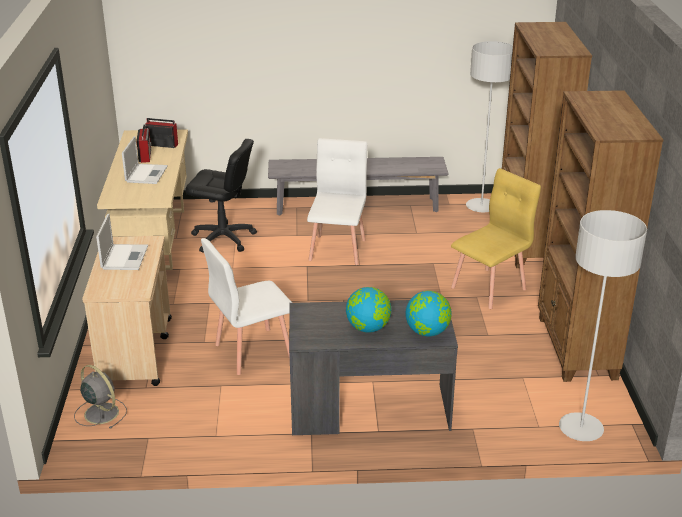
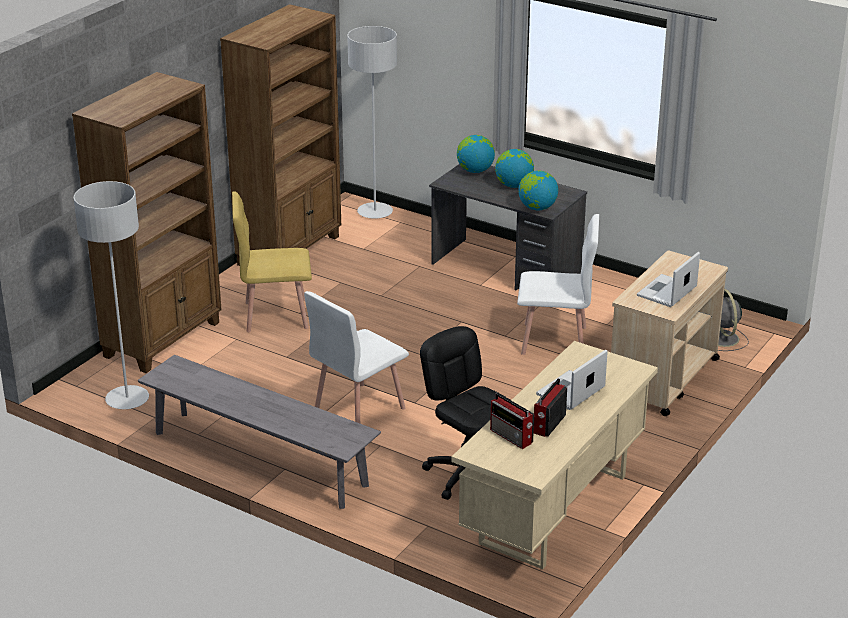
camera: 145 degrees left, 0 degrees up
none -> globe [518,170,558,210]

